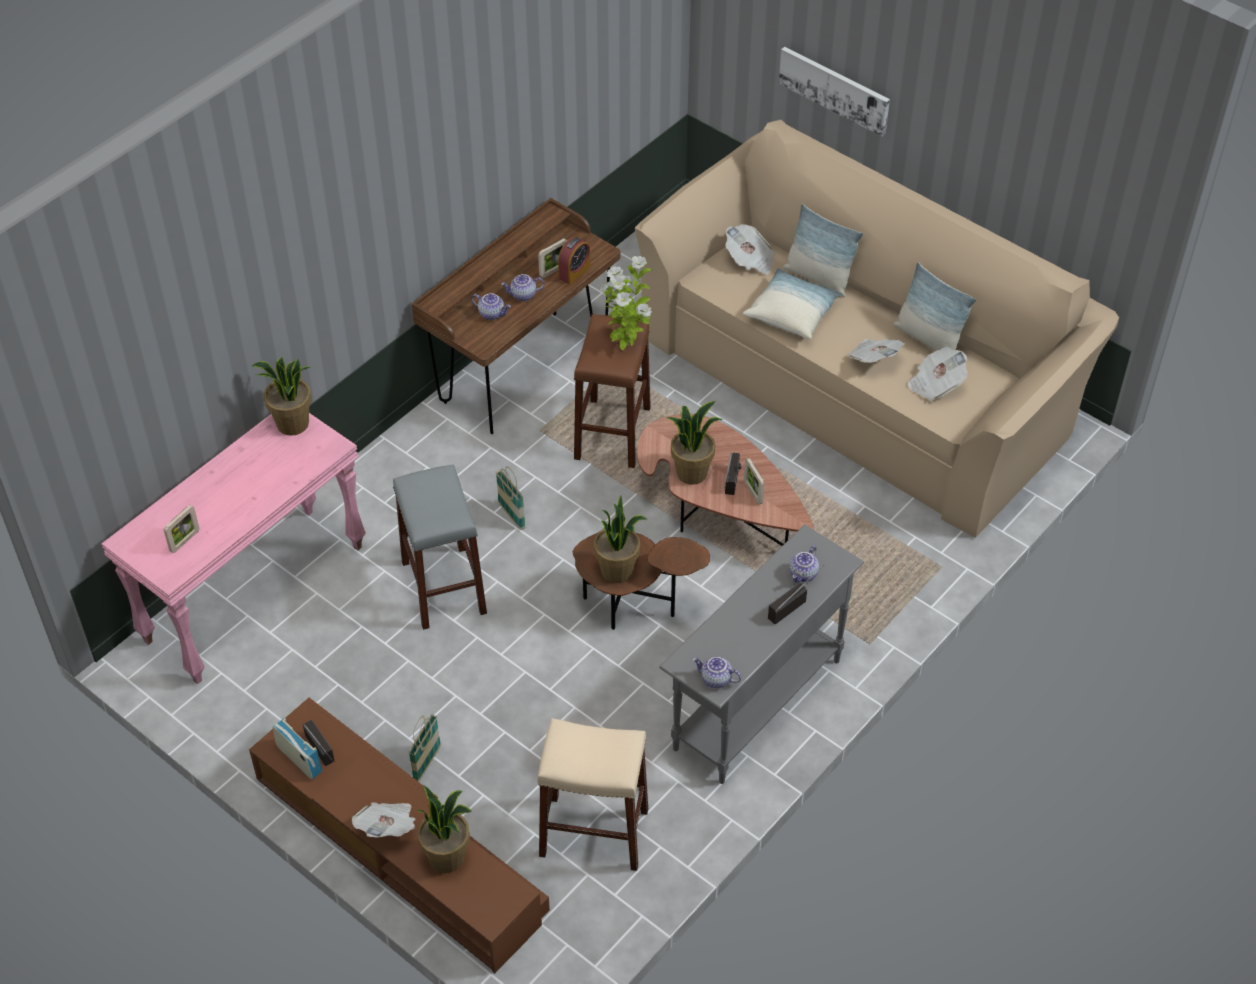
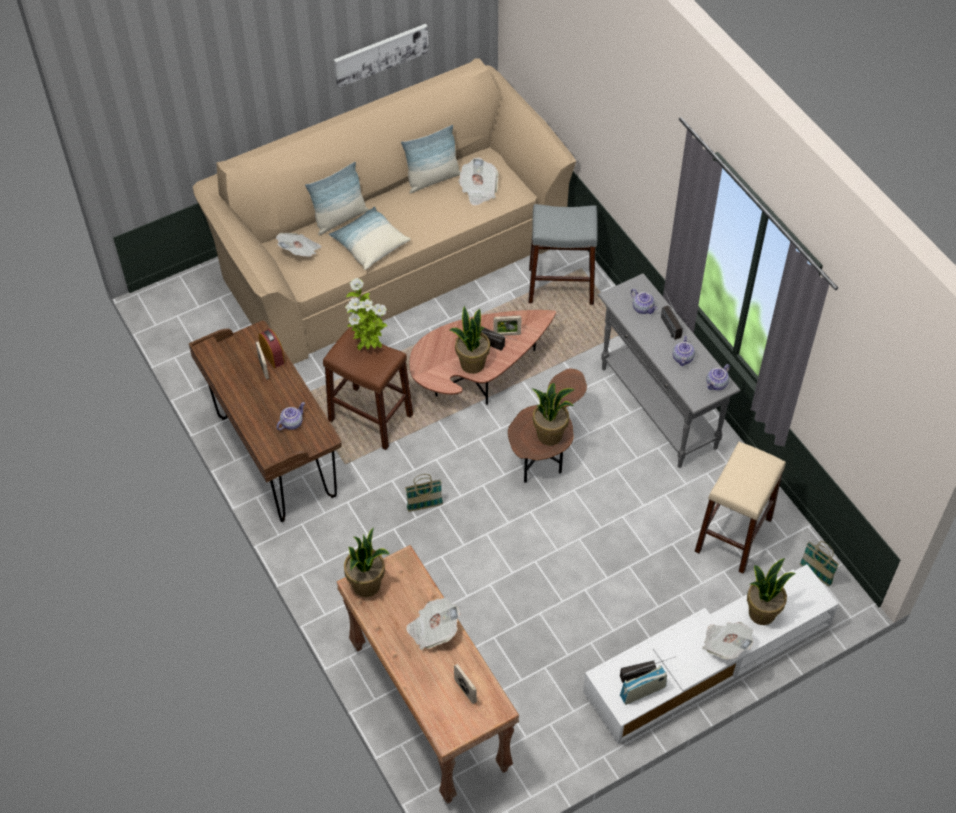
camera: 70 degrees left, 5 degrees up
pink console table [101,413,366,684] -> brown console table [337,545,519,804]
brown tv stand [249,698,550,973] -> white tv stand [583,564,839,744]
grey stool [393,464,487,630] -> grey stool moved to [528,204,598,305]
basket [408,714,441,782] -> basket moved to [799,541,840,586]
teapot [501,274,545,301] -> teapot moved to [673,336,695,366]
picture [779,47,890,137] -> picture moved to [334,24,429,88]
newspaper [847,339,905,363] -> newspaper moved to [406,598,460,650]

